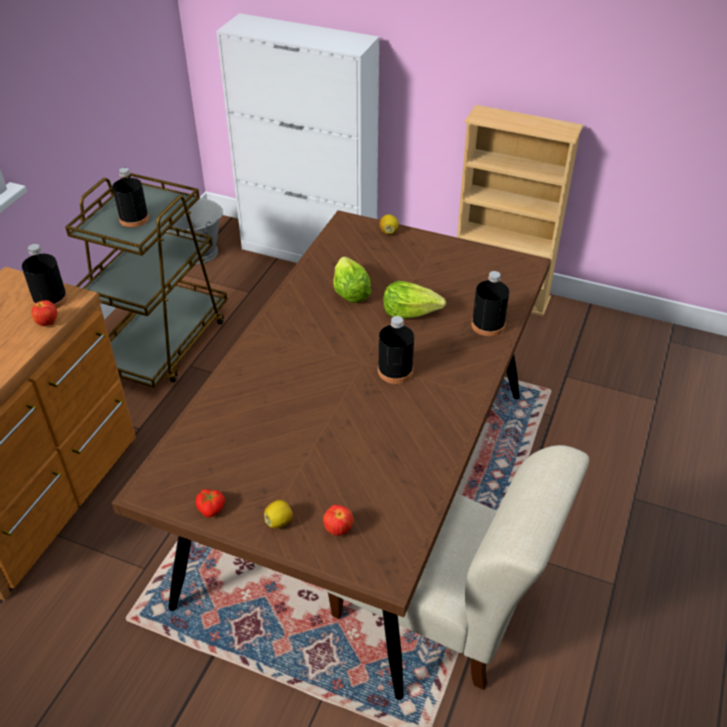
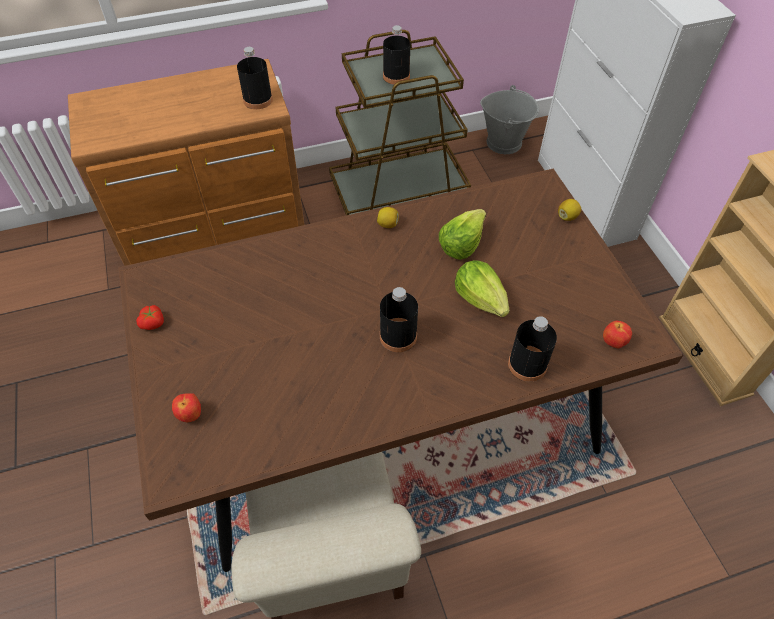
camera: 50 degrees right, 10 degrees up
apple [31,300,57,326] -> apple moved to [603,321,632,349]
lemon [264,500,293,528] -> lemon moved to [377,207,399,228]

